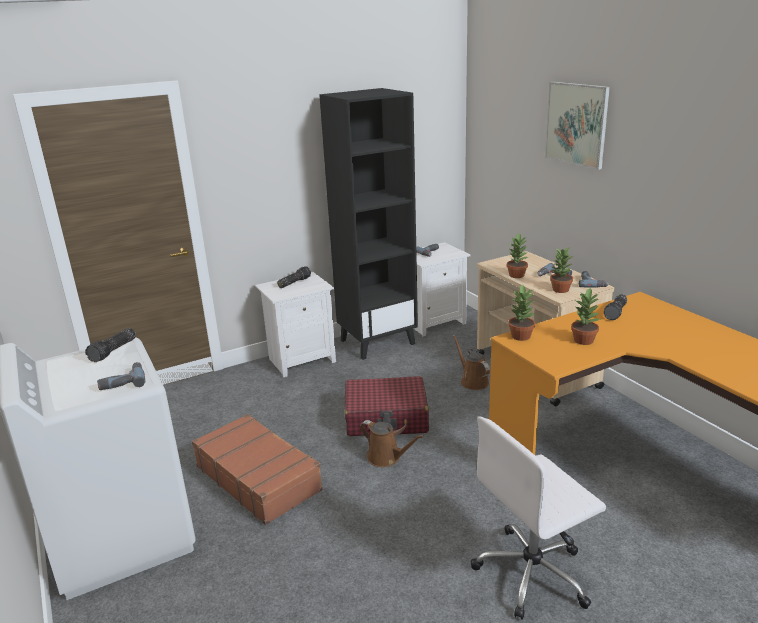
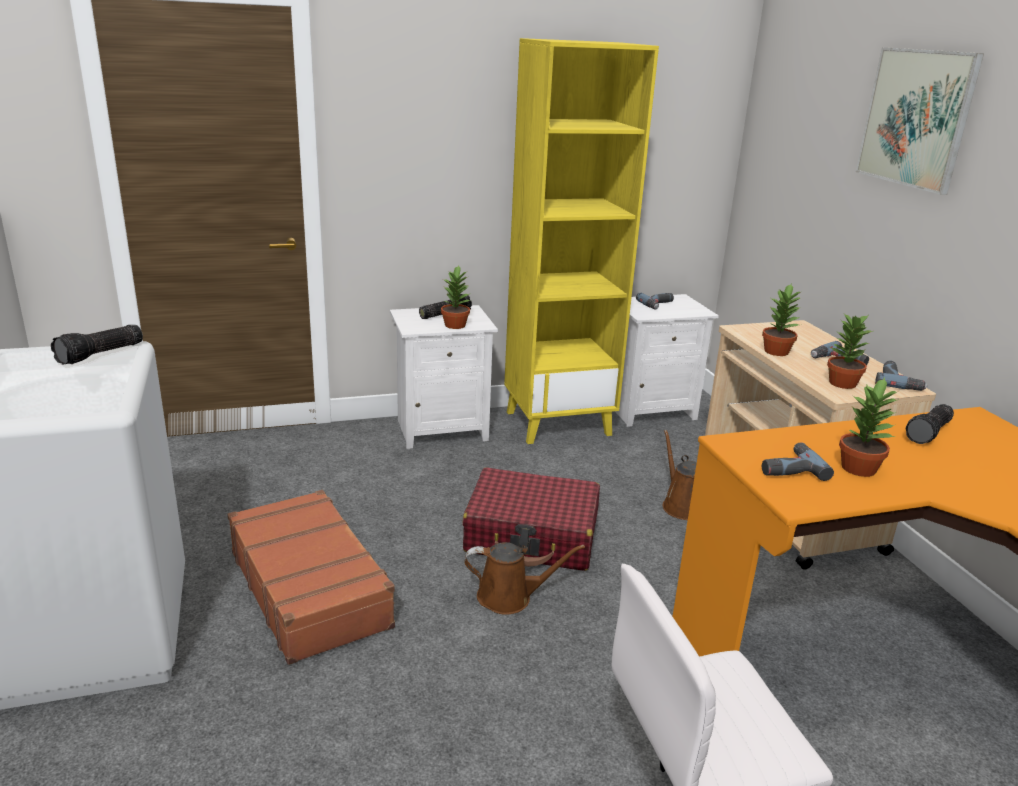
camera: 10 degrees right, 0 degrees up
power drill [97,362,145,390] -> power drill moved to [762,442,834,481]
black bookcase [319,88,418,360] -> yellow bookcase [504,38,659,444]
brown watering can [360,420,424,467] -> brown watering can turned 45 degrees counterclockwise [464,542,585,615]
potted plant [508,285,535,341] -> potted plant moved to [441,266,471,329]

